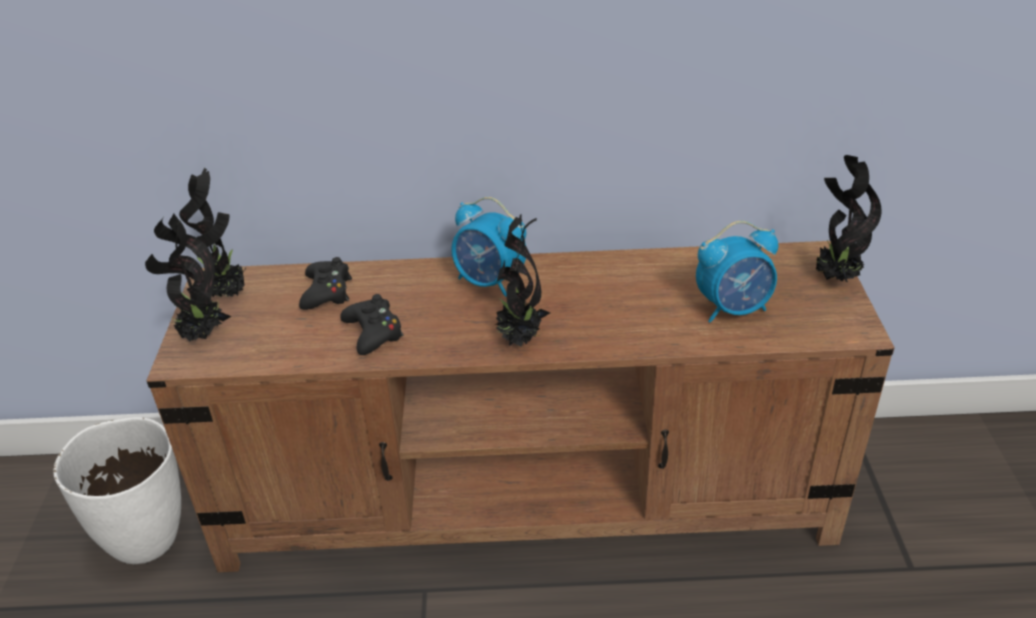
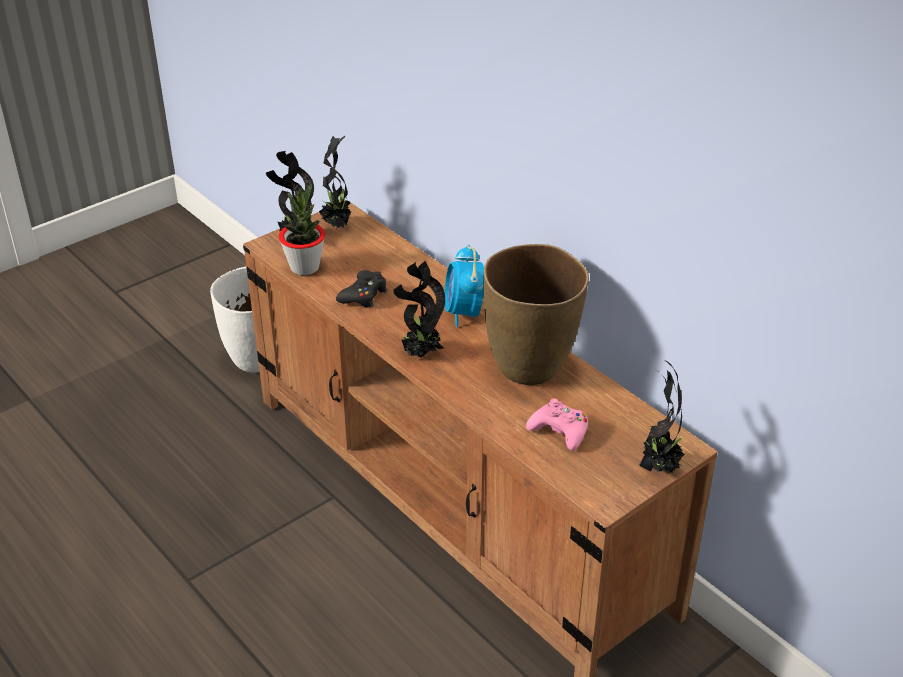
camera: 50 degrees right, 0 degrees up
black game controller [299,257,352,310] -> none
alarm clock [696,221,778,323] -> pink game controller [526,398,588,451]
none -> potted plant [279,182,325,275]
none -> brown vase [483,244,589,385]

